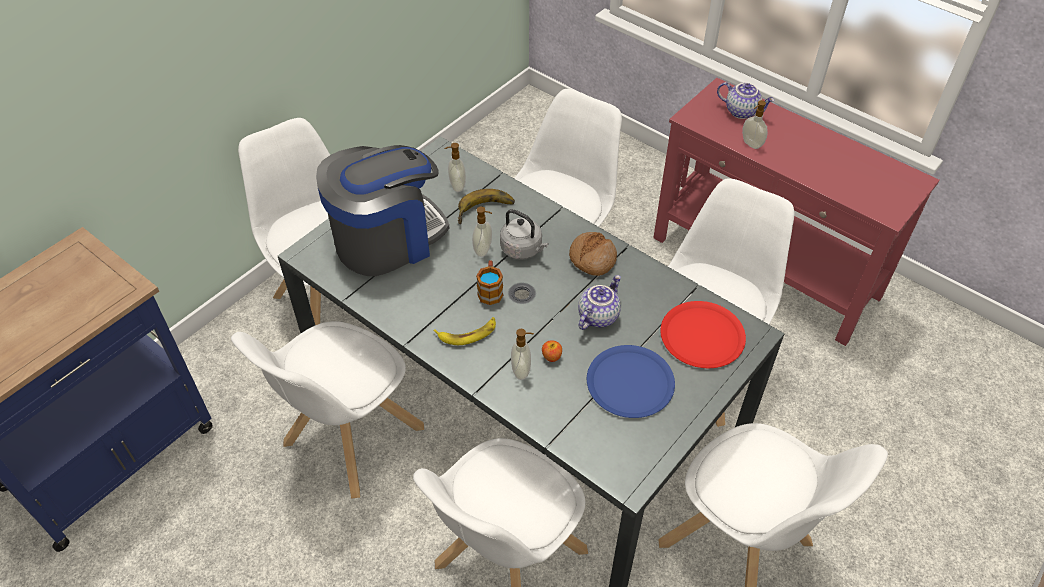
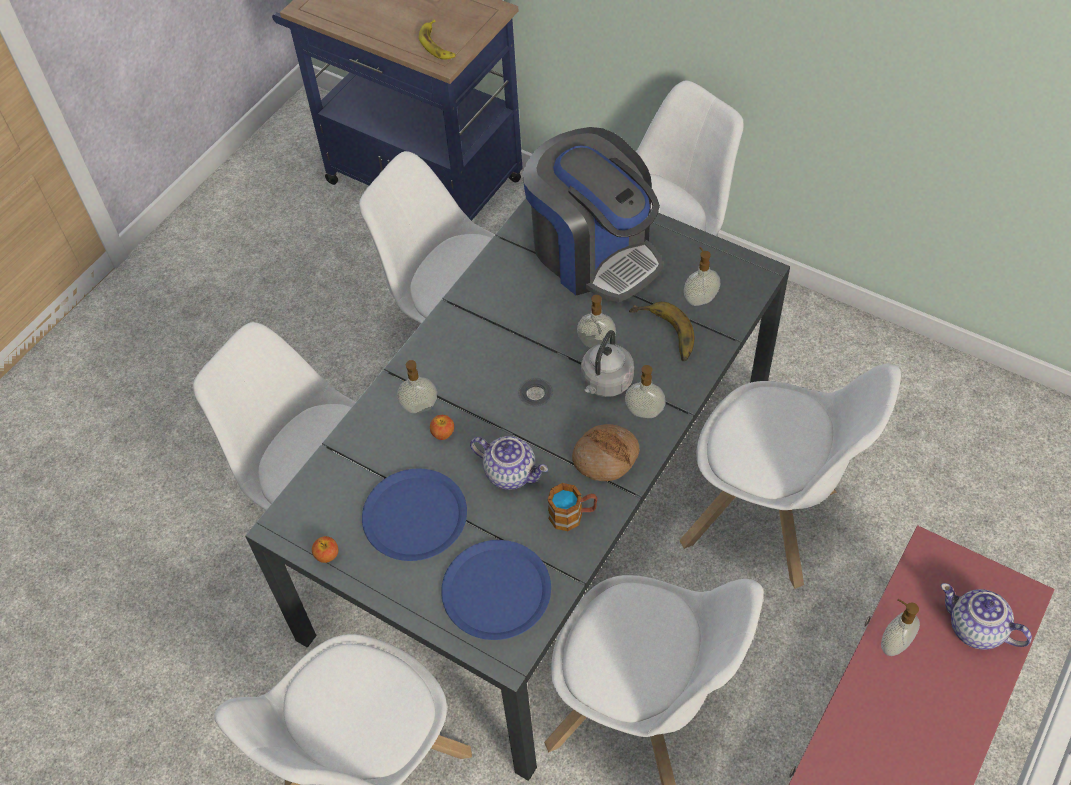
camera: 85 degrees right, 5 degrees up
banana [434,317,496,345] -> banana moved to [419,19,456,60]
mug [476,260,503,305] -> mug moved to [548,483,597,531]
red plate [660,301,746,368] -> blue plate [441,540,551,640]
teapot [717,82,775,119] -> teapot turned 105 degrees clockwise [941,583,1032,650]
none -> apple [312,536,338,563]
none -> soap dispenser [625,365,666,418]

